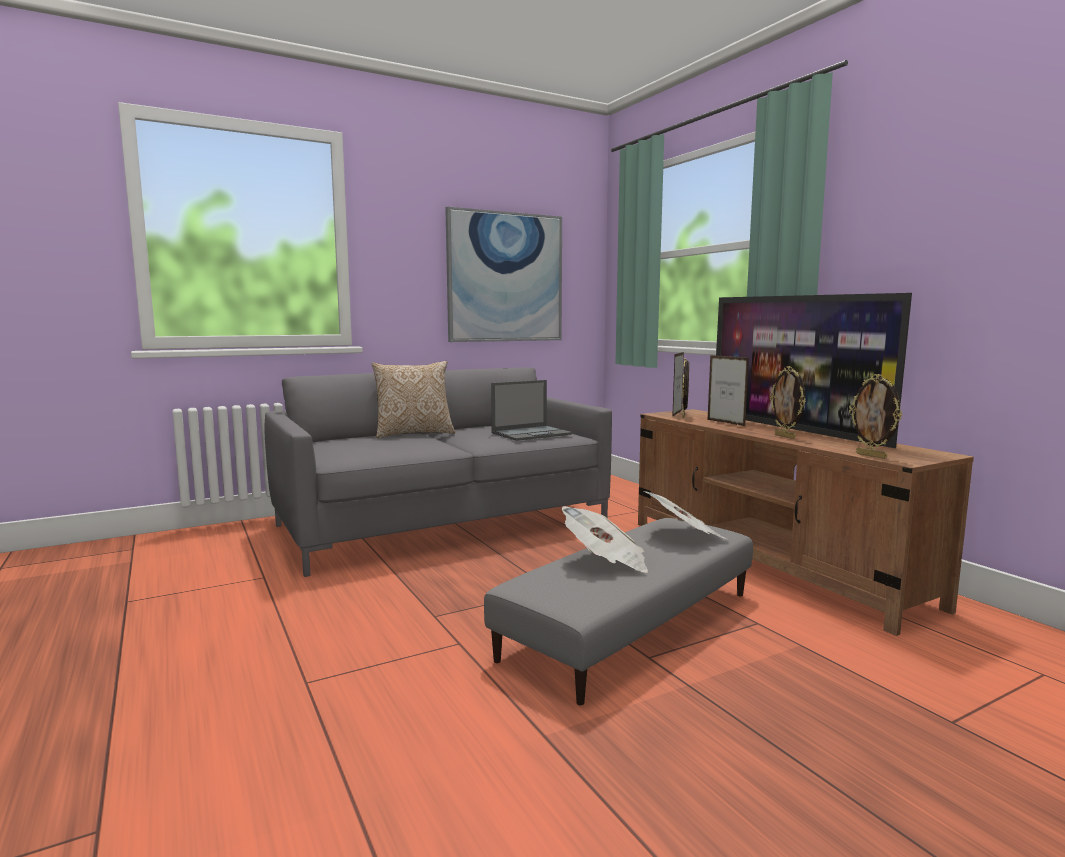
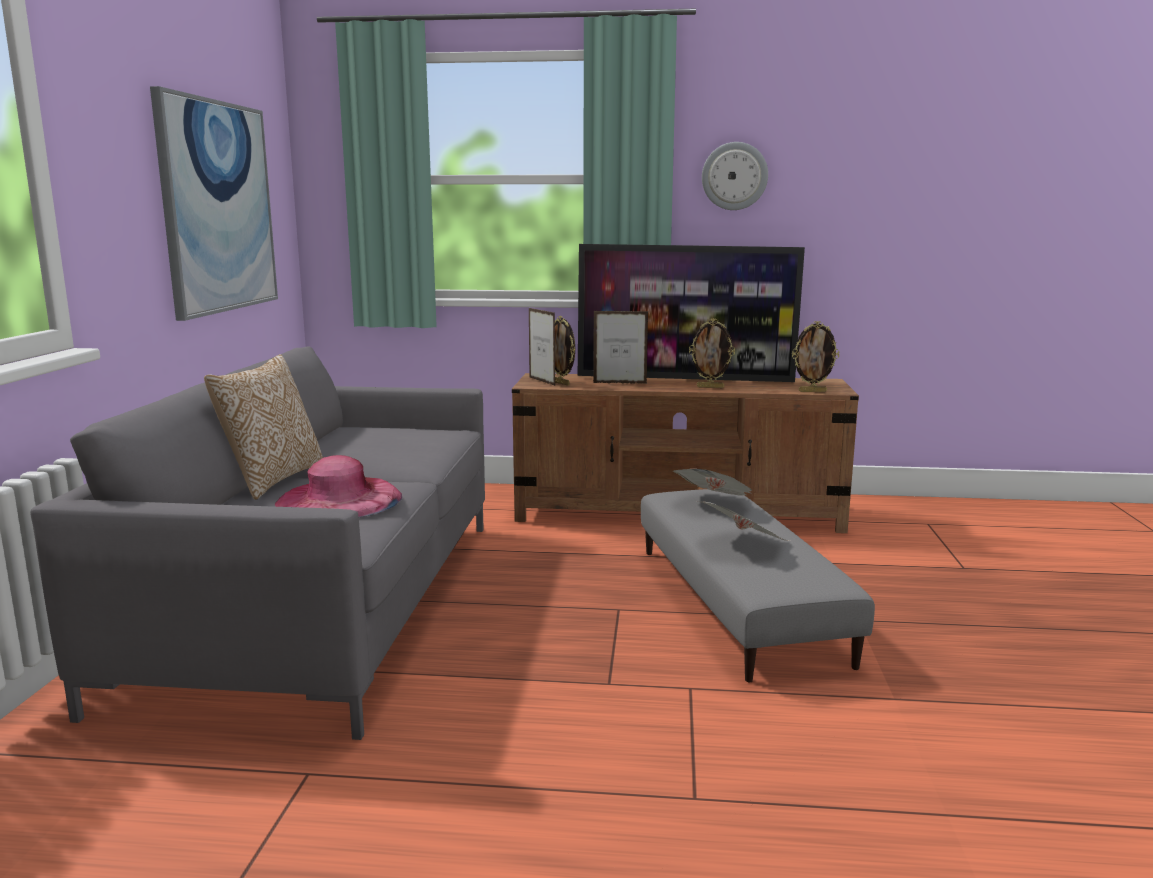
camera: 55 degrees left, 5 degrees up
laptop [491,380,572,441] -> none
none -> pink hat [275,455,402,517]
none -> wall clock [702,142,768,210]

